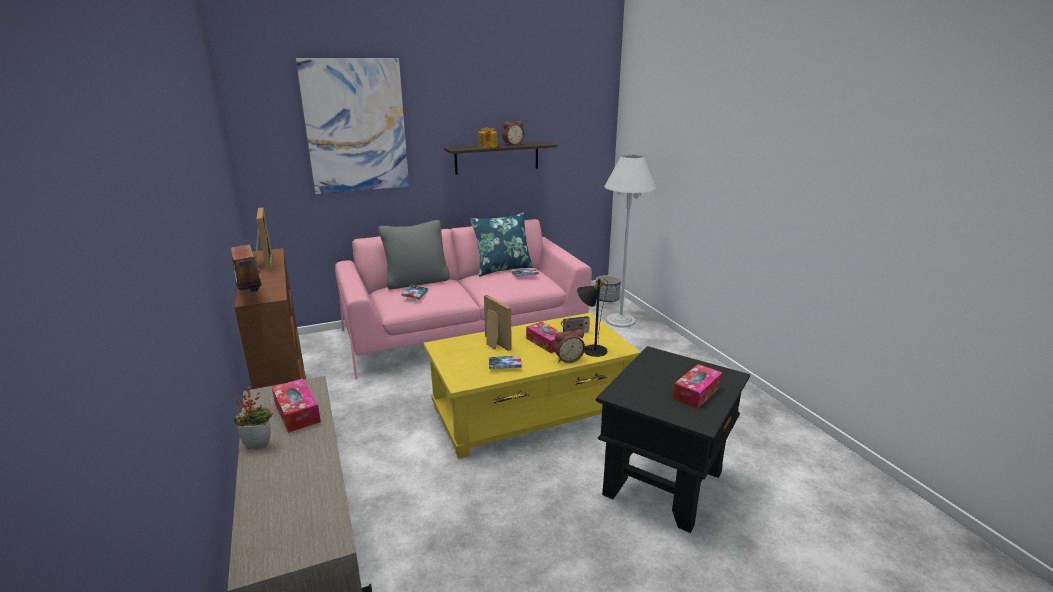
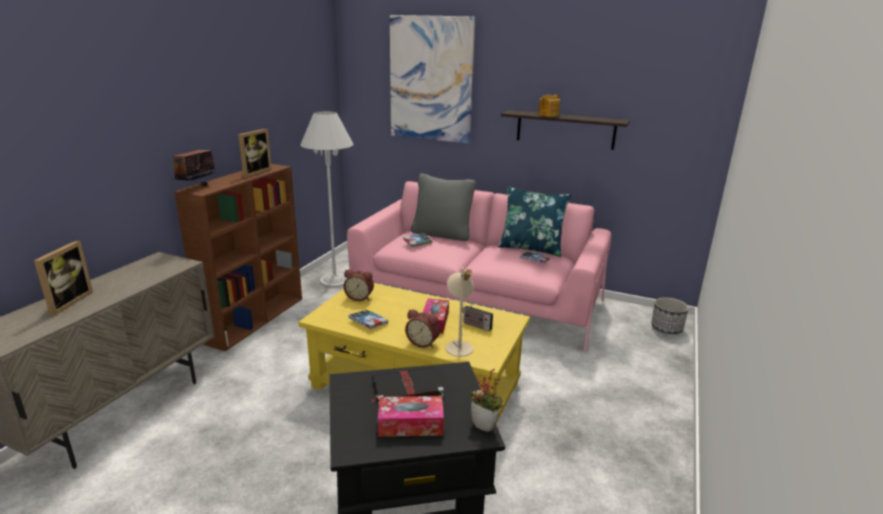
camera: 45 degrees right, 0 degrees up
potted plant [234,385,273,449] -> potted plant moved to [470,369,504,432]
tissue box [272,378,321,433] -> none
picture frame [484,295,512,351] -> picture frame moved to [34,241,93,316]
alarm clock [502,121,524,145] -> alarm clock moved to [343,269,374,301]
black table lamp [577,279,608,357] -> beige table lamp [446,267,474,357]
white floor lamp [604,155,656,328] -> white floor lamp moved to [300,111,353,288]
none -> black book [371,367,444,405]

